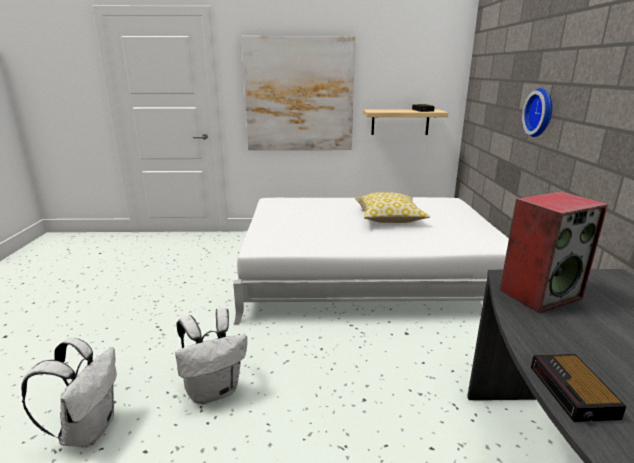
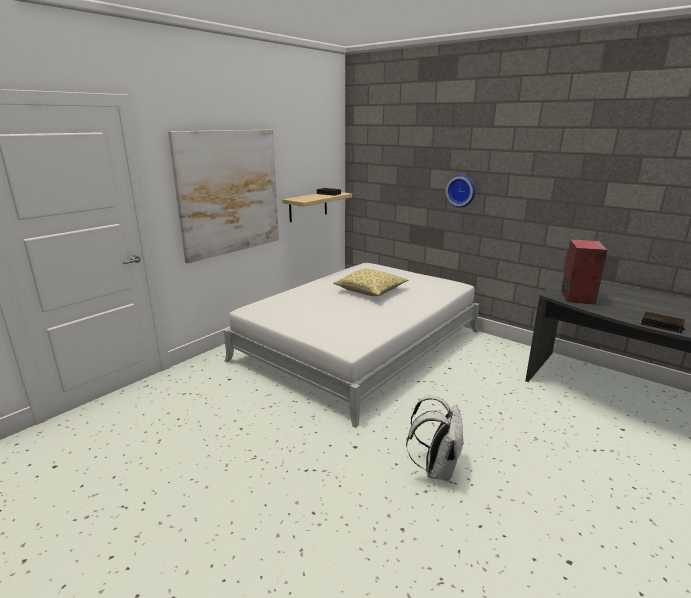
camera: 50 degrees left, 0 degrees up
white backpack [21,338,116,448] -> none

